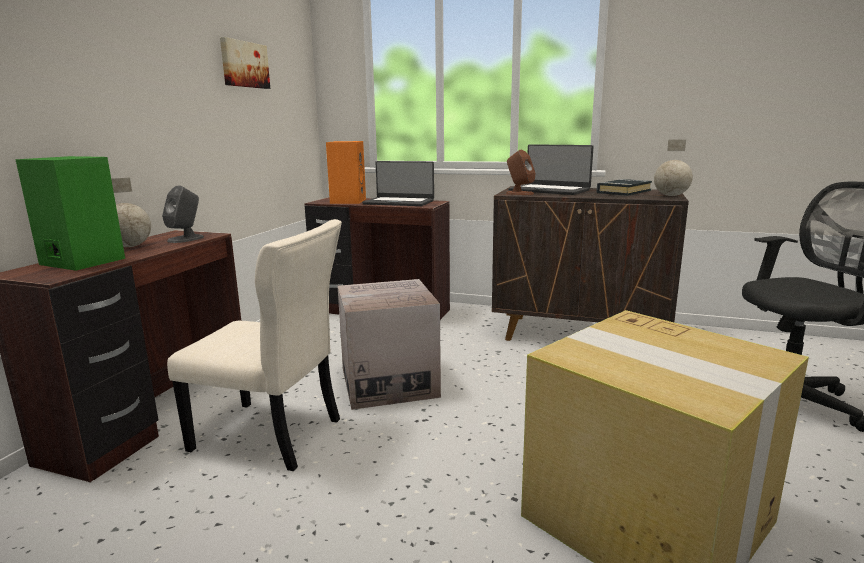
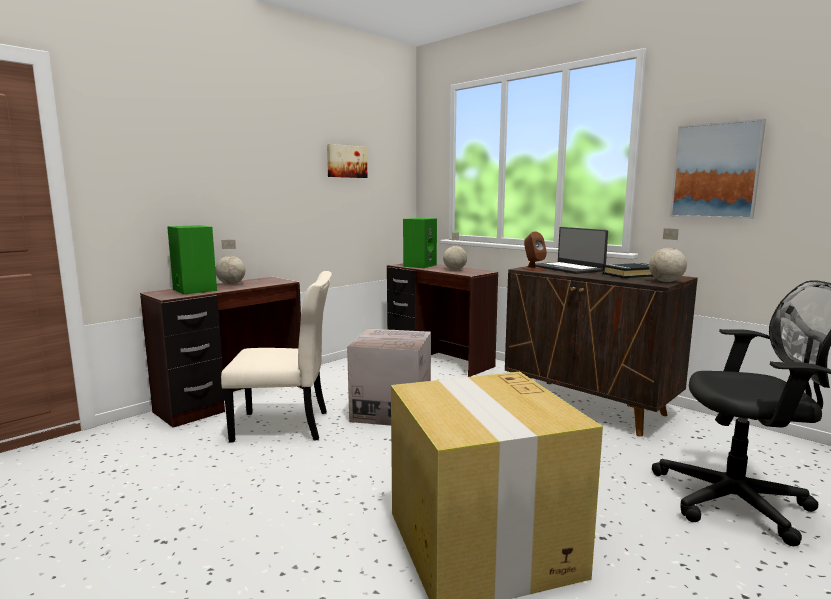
camera: 25 degrees right, 5 degrees down
grey speaker [162,185,204,243] -> none
beige chair [167,219,342,471] -> beige chair turned 45 degrees counterclockwise [221,271,332,443]
orange speaker [326,141,366,204] -> green speaker [403,218,437,268]
laptop [362,161,434,206] -> globe [443,232,467,270]
none -> picture [670,119,766,219]

